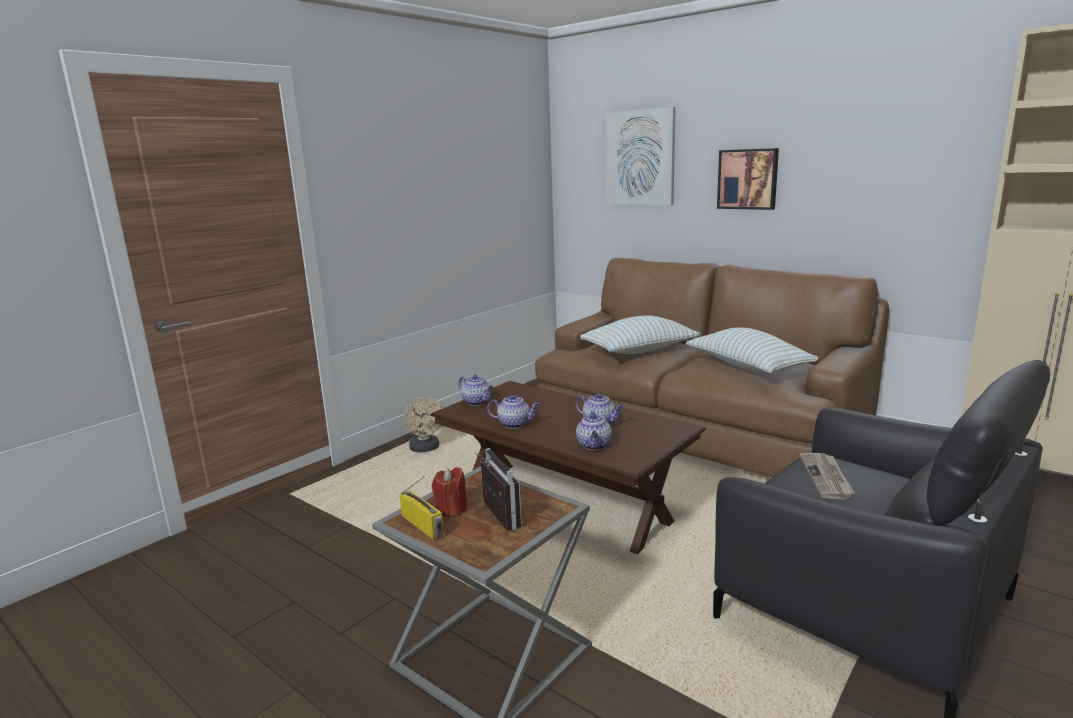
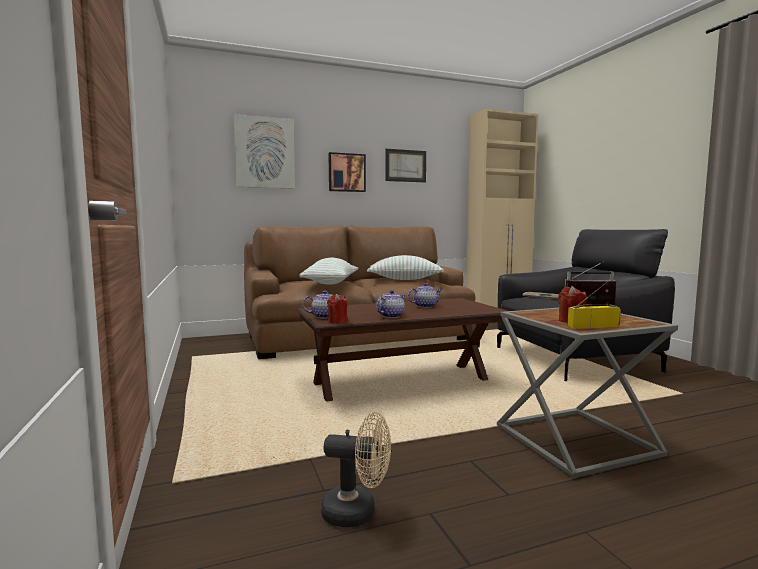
camera: 60 degrees left, 10 degrees down
beige fan [404,397,443,452] -> beige fan moved to [321,412,391,527]
teapot [576,411,612,450] -> none
none -> red candle [327,294,347,324]
none -> picture [386,149,426,182]

